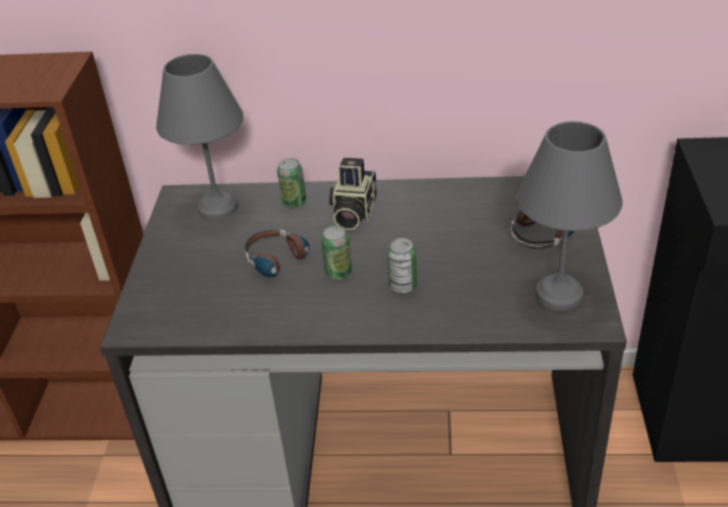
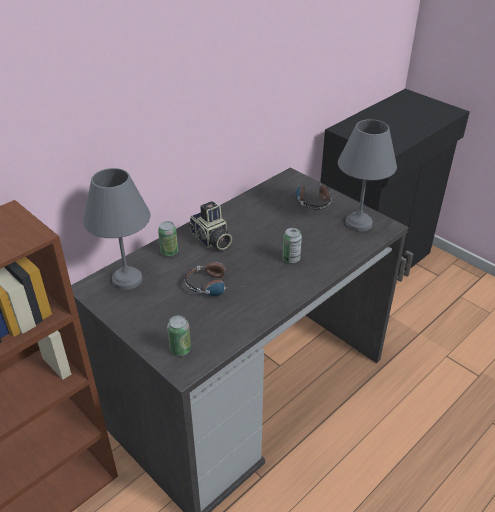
camera: 50 degrees left, 0 degrees up
can [321,225,352,280] -> can moved to [167,315,191,356]

